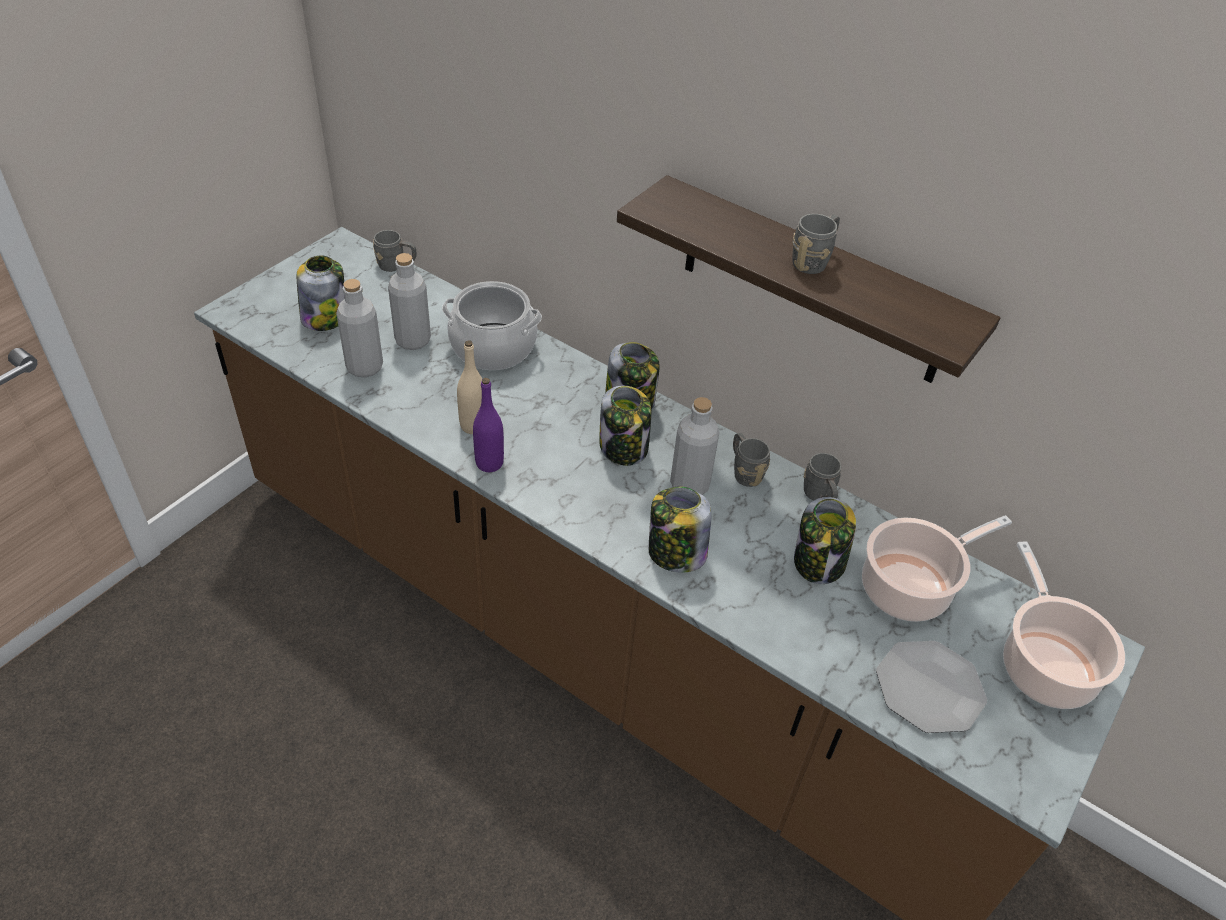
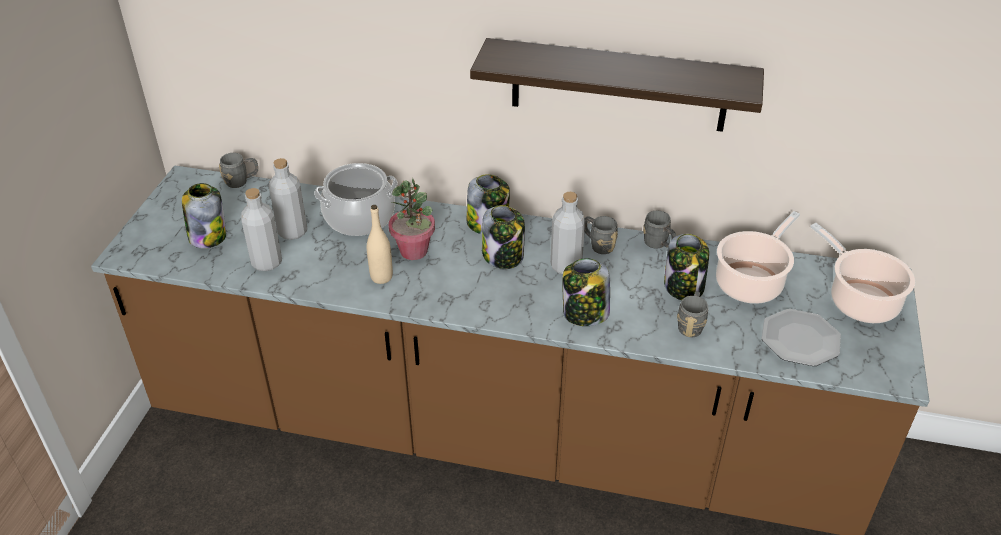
camera: 20 degrees left, 5 degrees down
purple bottle [473,378,504,472] -> none
grey mug [792,214,840,274] -> grey mug moved to [677,291,708,337]
none -> potted plant [389,178,435,260]

